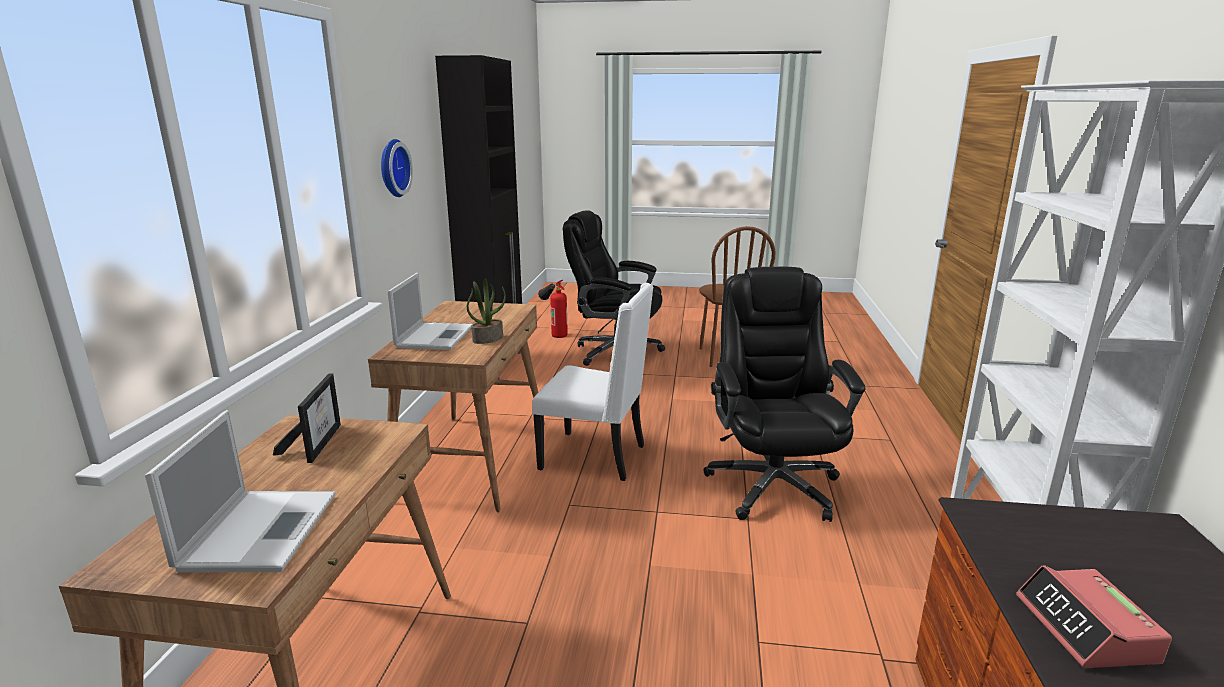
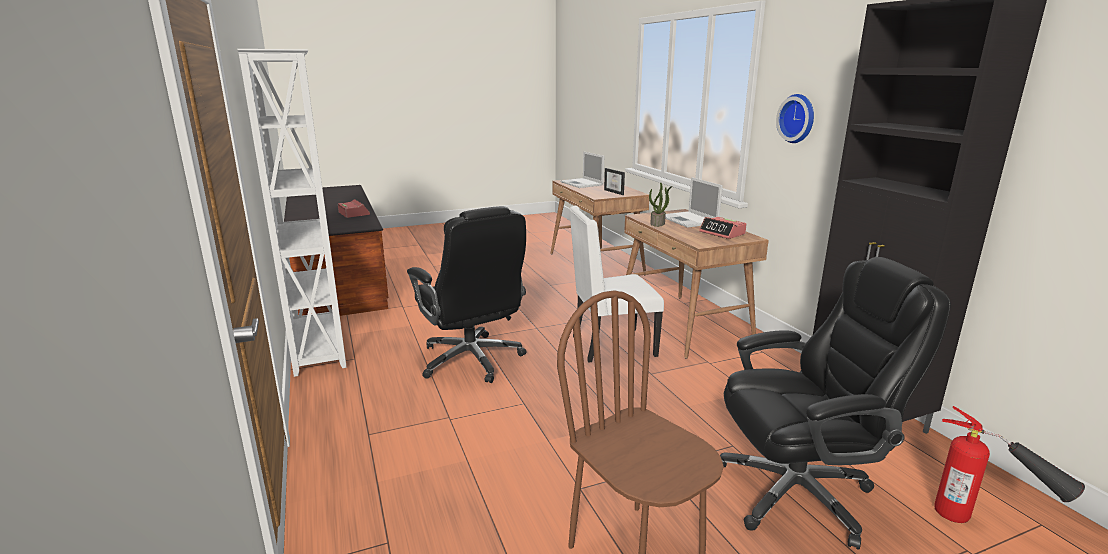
camera: 150 degrees right, 0 degrees up
none -> alarm clock [699,217,746,239]

